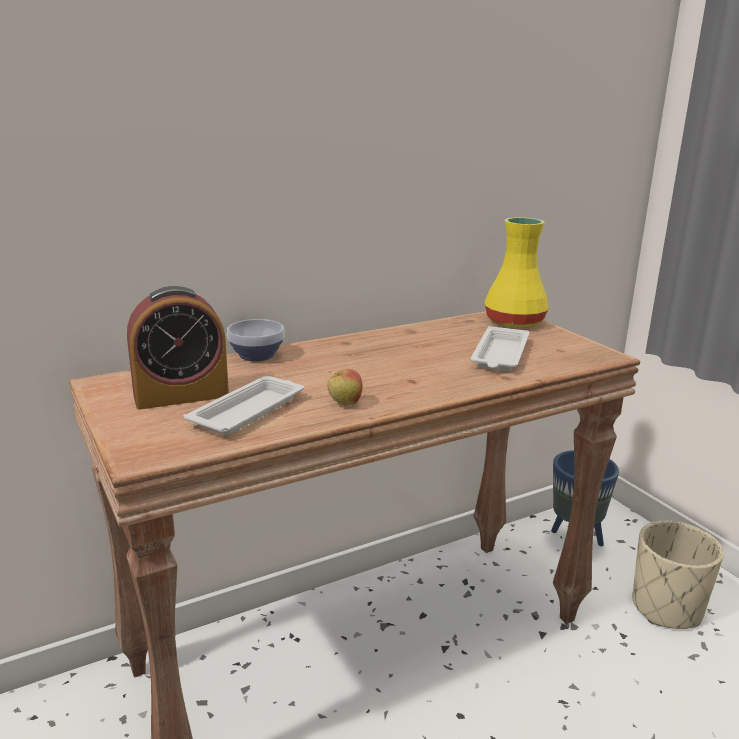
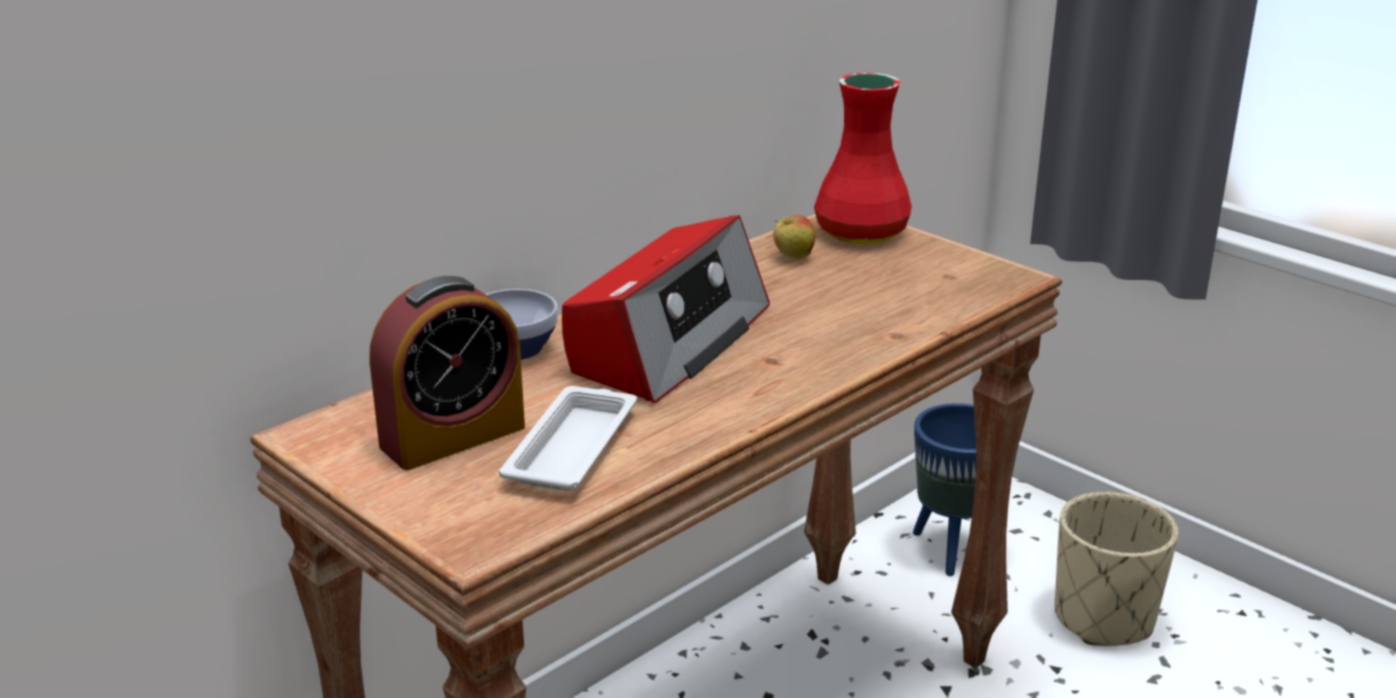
camera: 15 degrees left, 5 degrees up
apple [327,369,363,406] -> apple moved to [773,215,815,259]
white tray [471,326,529,371] -> none
yellow vase [485,217,549,328] -> red vase [814,73,912,244]
none -> radio [562,215,770,403]

